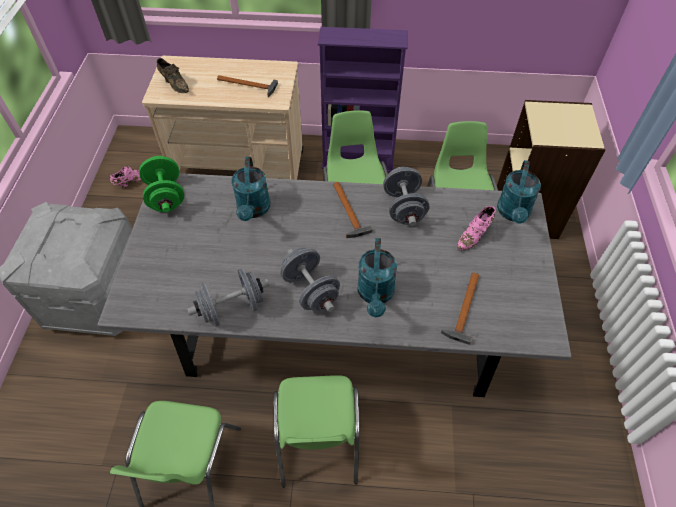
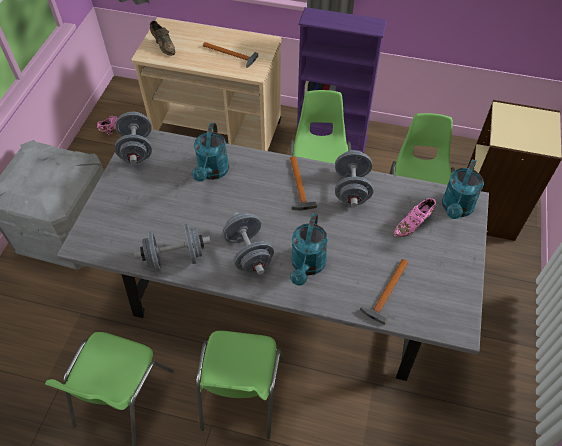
camera: 10 degrees right, 0 degrees up
green dumbbell [139,156,184,212] -> grey dumbbell [115,112,152,164]

